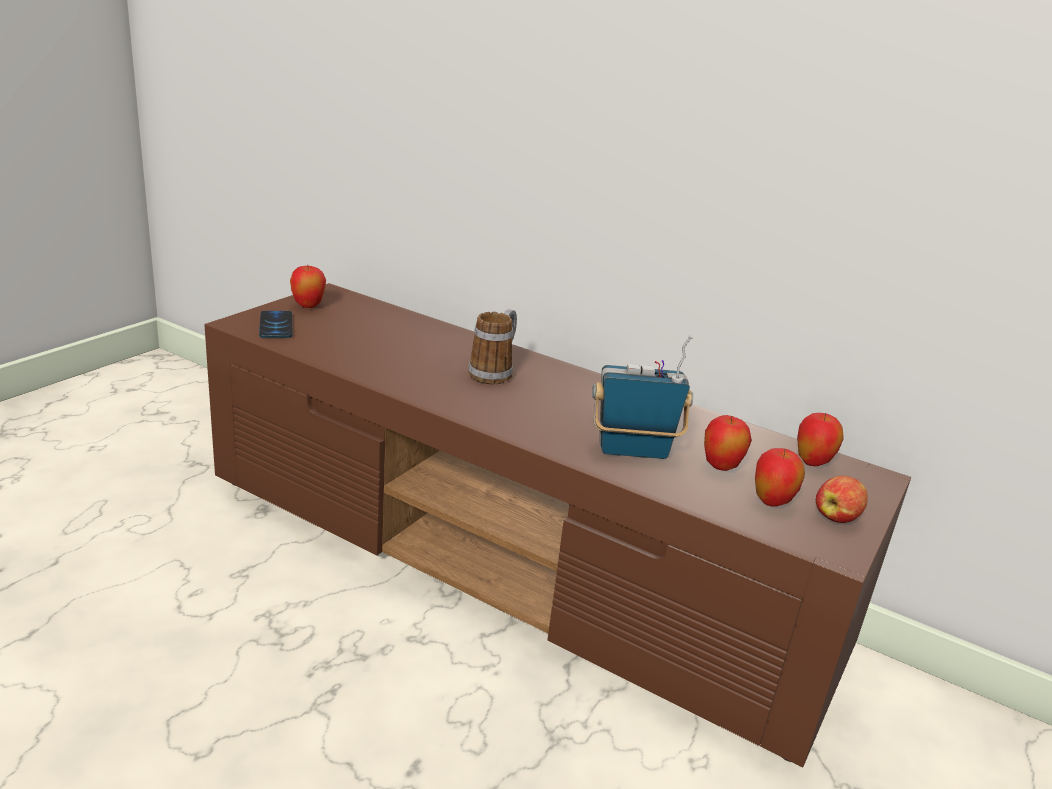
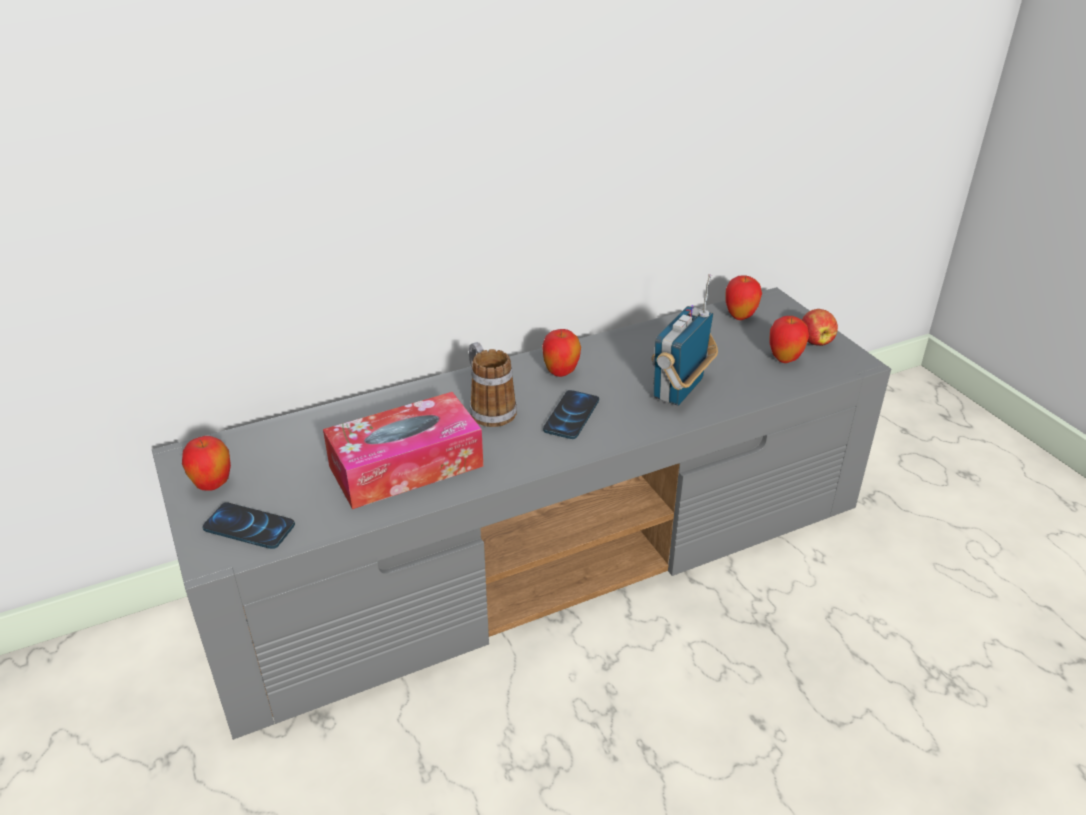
camera: 55 degrees left, 10 degrees up
brown tv stand [204,283,911,768] -> grey tv stand [152,287,891,740]
apple [704,415,752,471] -> apple moved to [542,329,581,377]
none -> tissue box [323,392,483,509]
none -> phone [543,390,599,439]

